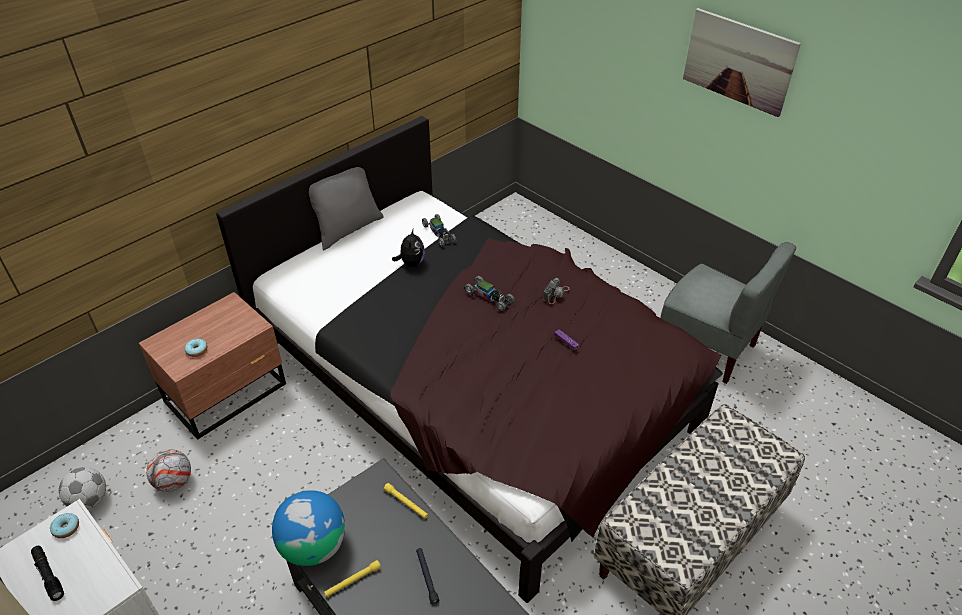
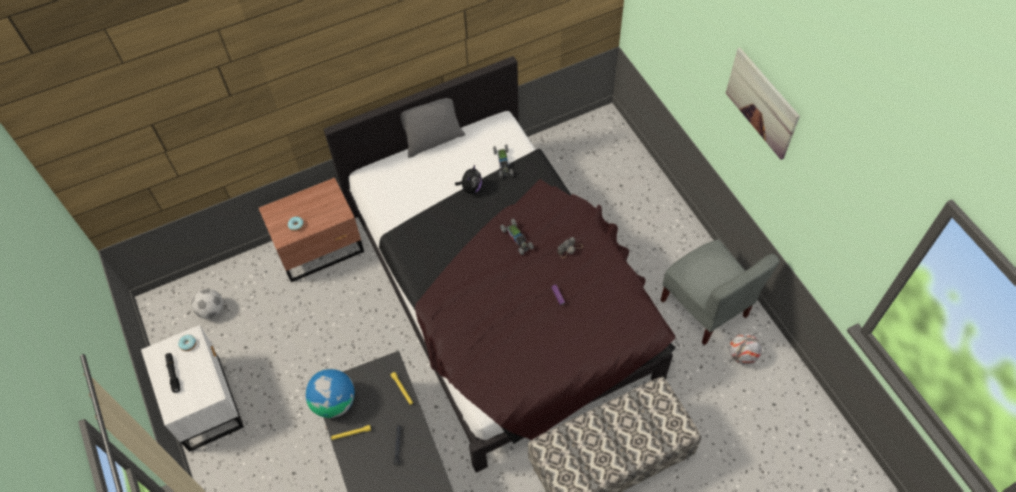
camera: 20 degrees right, 15 degrees up
football [146,449,191,492] -> football moved to [729,333,761,365]

